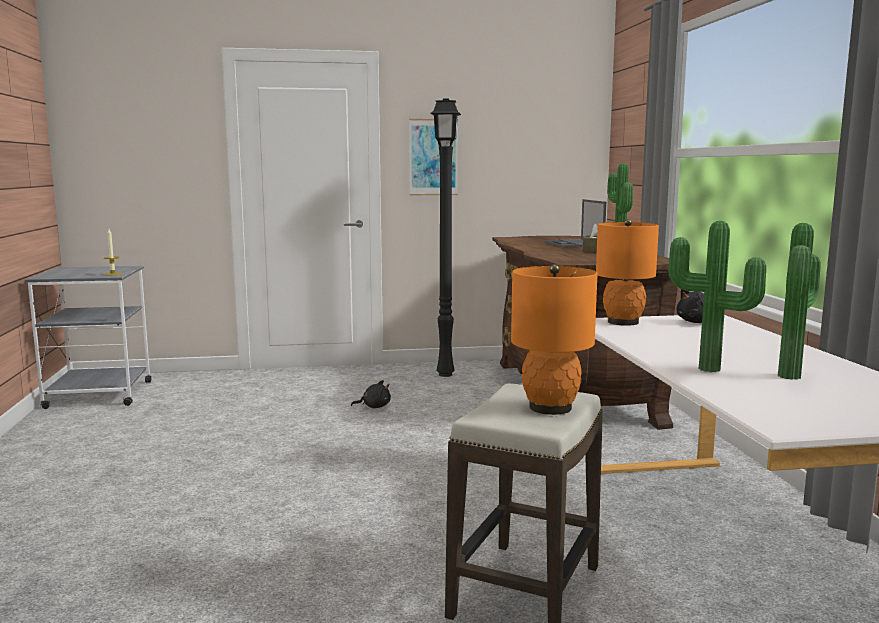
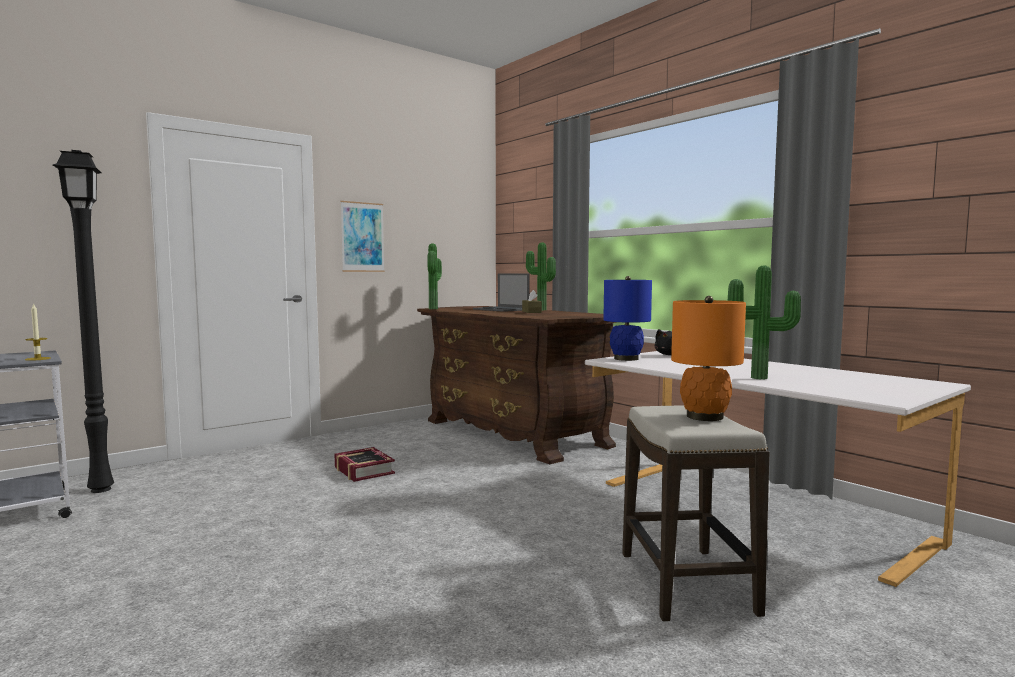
camera: 30 degrees left, 5 degrees down
black plush toy [351,380,391,408] -> book [335,447,395,482]
black floor lamp [431,99,461,377] -> black floor lamp moved to [53,150,114,493]
orange table lamp [596,219,659,326] -> blue table lamp [603,276,652,361]
potted plant [778,223,821,380] -> potted plant moved to [427,243,442,309]

